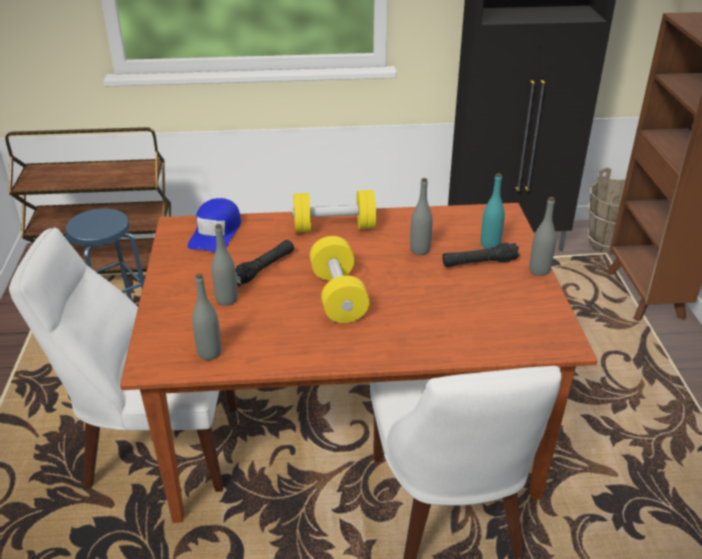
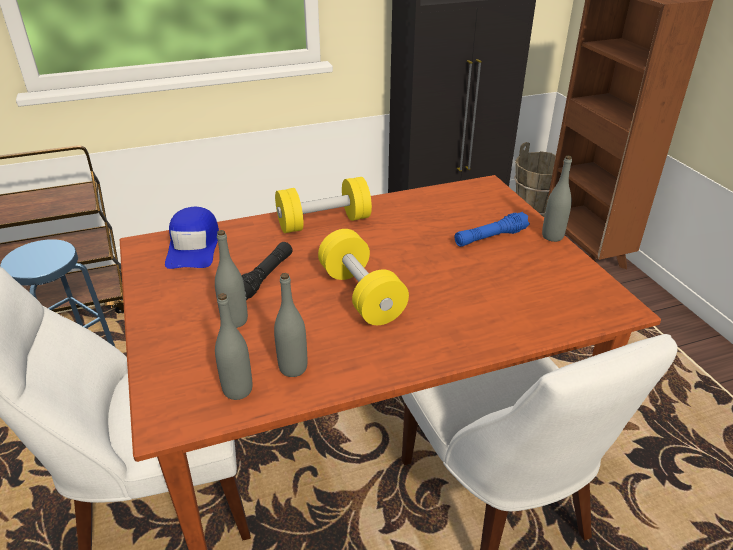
camera: 15 degrees left, 0 degrees up
grey bottle [410,178,433,255] -> grey bottle moved to [274,273,307,377]
black flashlight [442,243,520,267] -> blue flashlight [455,212,530,247]
turquoise bottle [481,173,505,249] -> none

